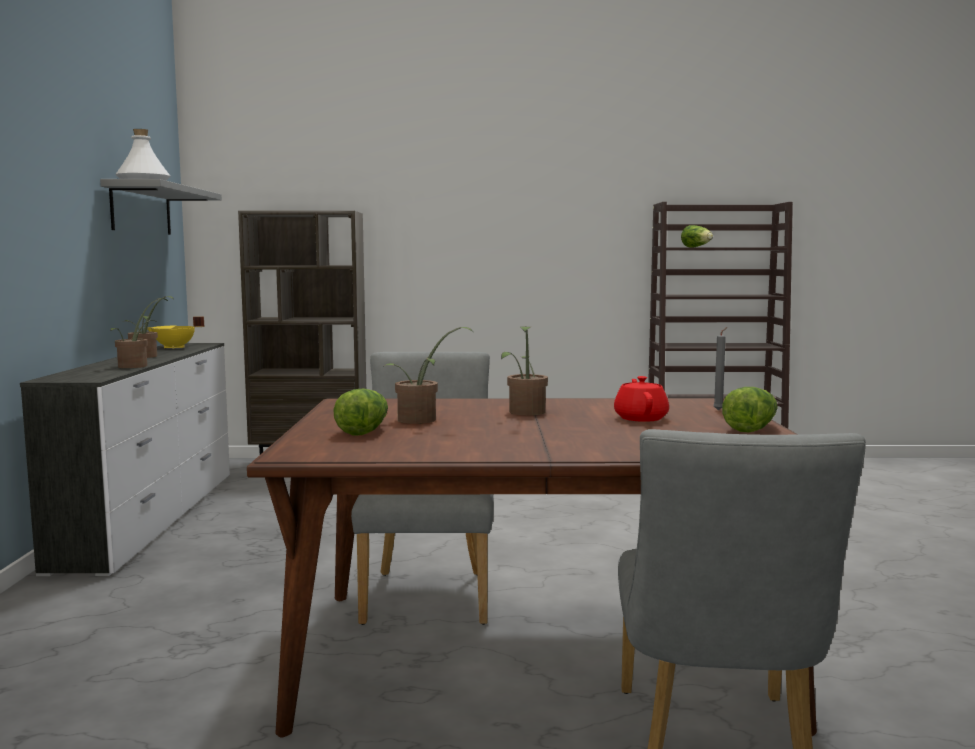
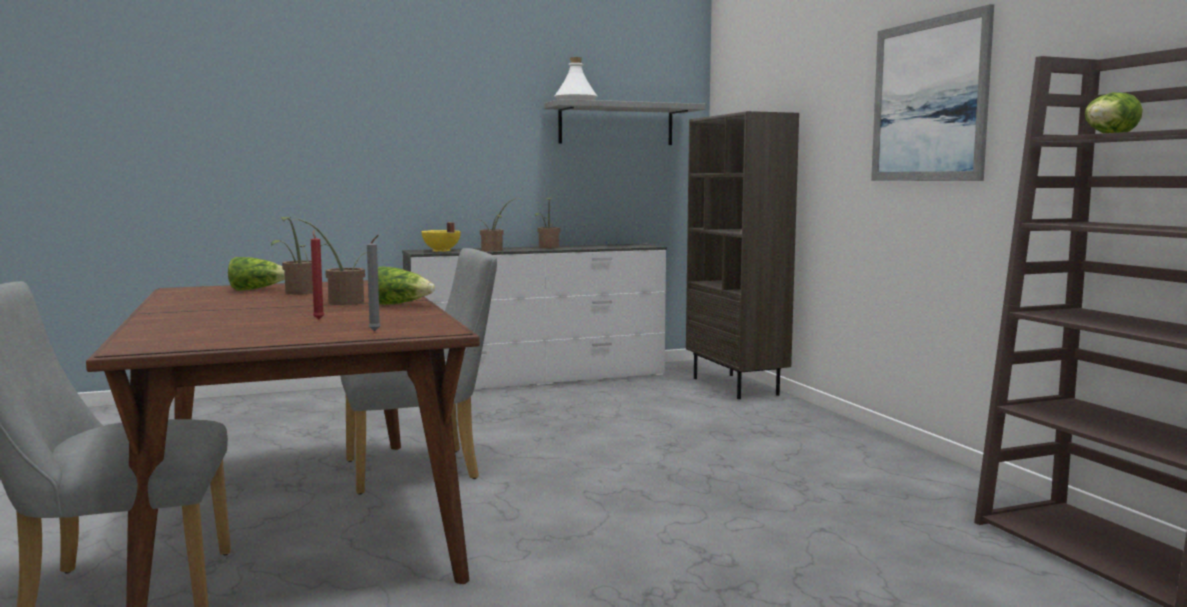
camera: 70 degrees right, 0 degrees up
yellow cooking pot [147,316,204,349] -> yellow cooking pot moved to [421,222,461,252]
red teapot [614,376,669,422] -> red candle [311,230,325,319]
lettuce [722,387,778,432] -> lettuce moved to [378,267,435,305]
none -> picture [871,4,994,181]

